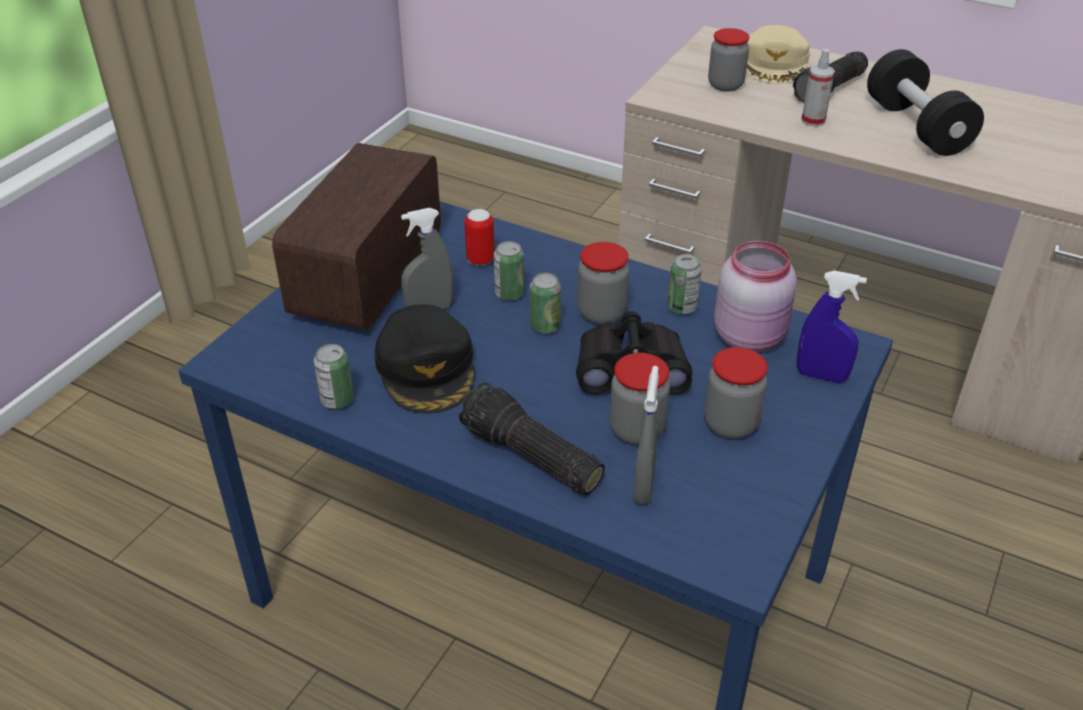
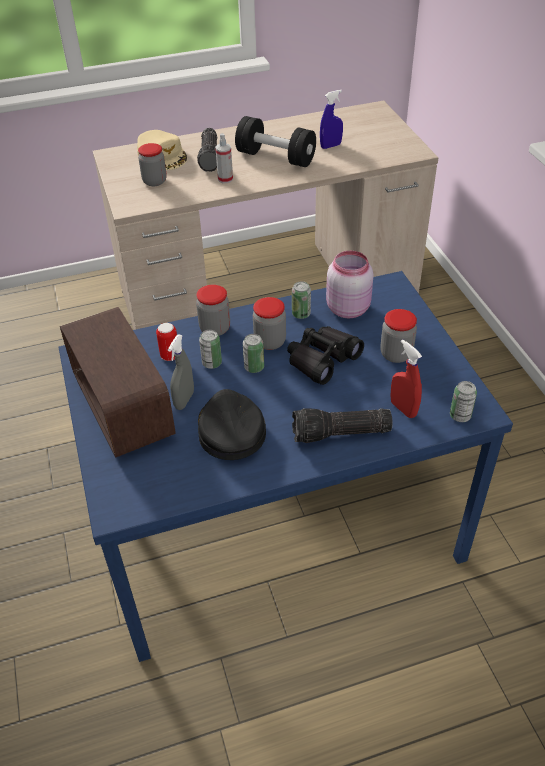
camera: 45 degrees left, 5 degrees up
can [314,344,354,409] -> can moved to [450,381,477,422]
black cap [374,305,474,414] -> black cap turned 135 degrees counterclockwise [198,389,266,460]
jar [610,353,670,445] -> jar moved to [196,285,230,336]
grey spray bottle [633,366,659,505] -> red spray bottle [390,339,422,418]
blue spray bottle [797,271,867,383] -> blue spray bottle moved to [320,90,343,149]

